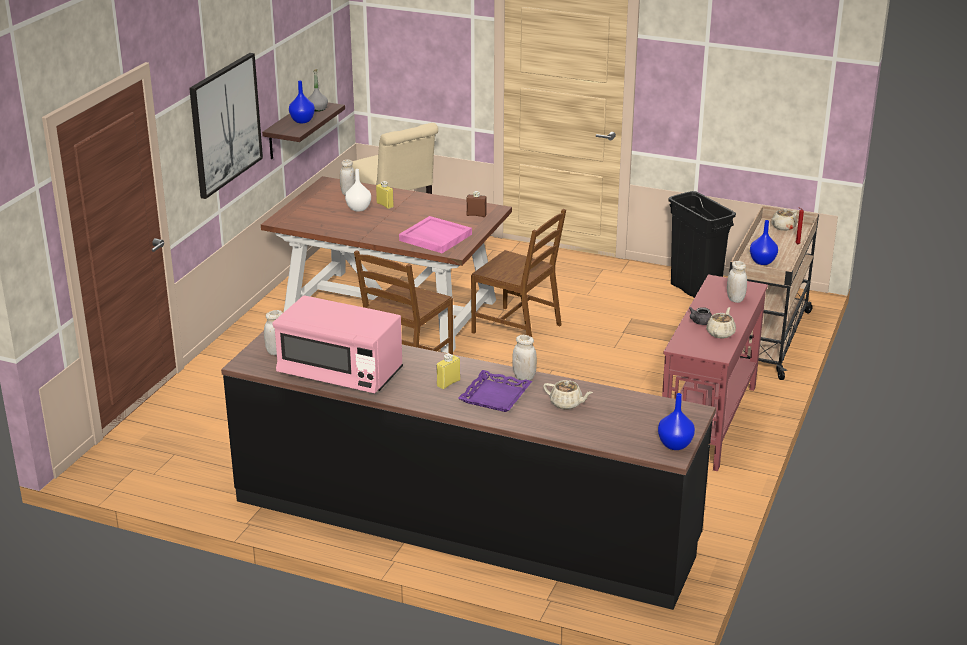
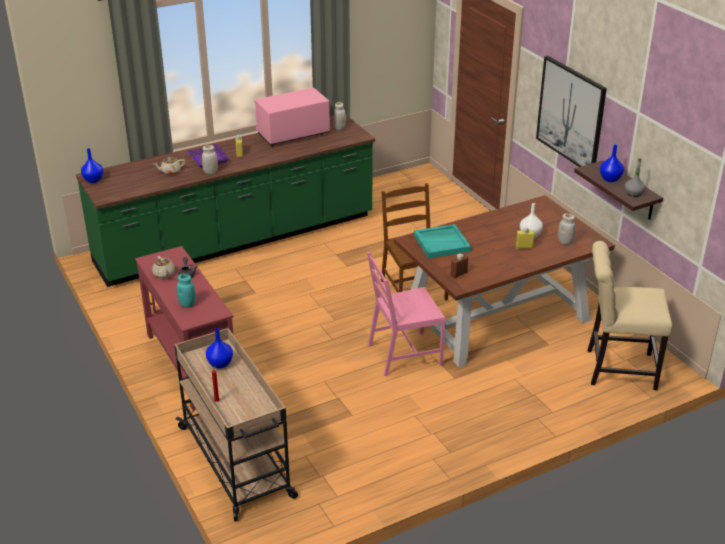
camera: 130 degrees right, 5 degrees up
black counter [221,331,716,610] -> green counter [76,115,375,287]
pink tray [399,216,472,253] -> turquoise tray [414,224,471,258]
brown chair [471,209,566,337] -> pink chair [367,251,446,376]
black trash can [668,191,736,298] -> none
white jar [727,261,747,303] -> turquoise jar [177,274,196,308]
beige teapot [771,209,797,231] -> none

